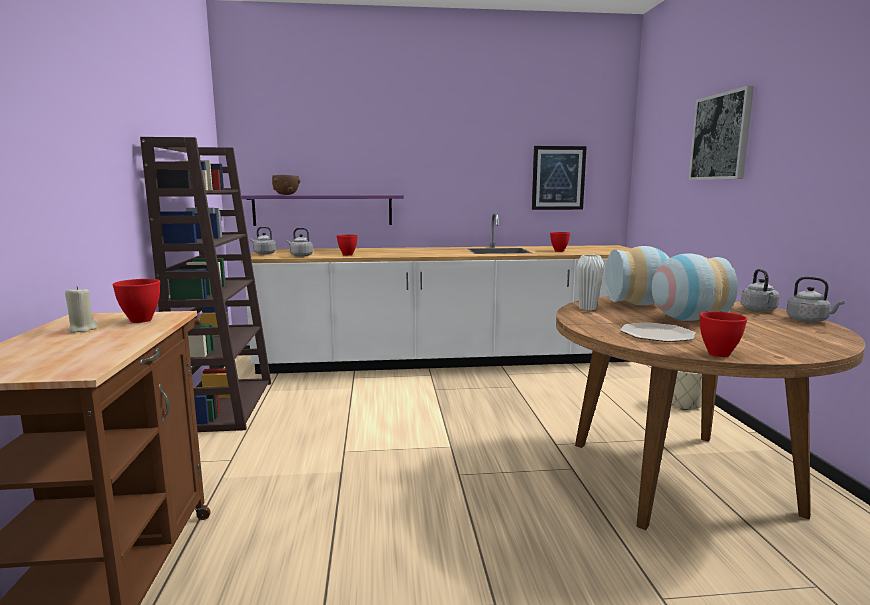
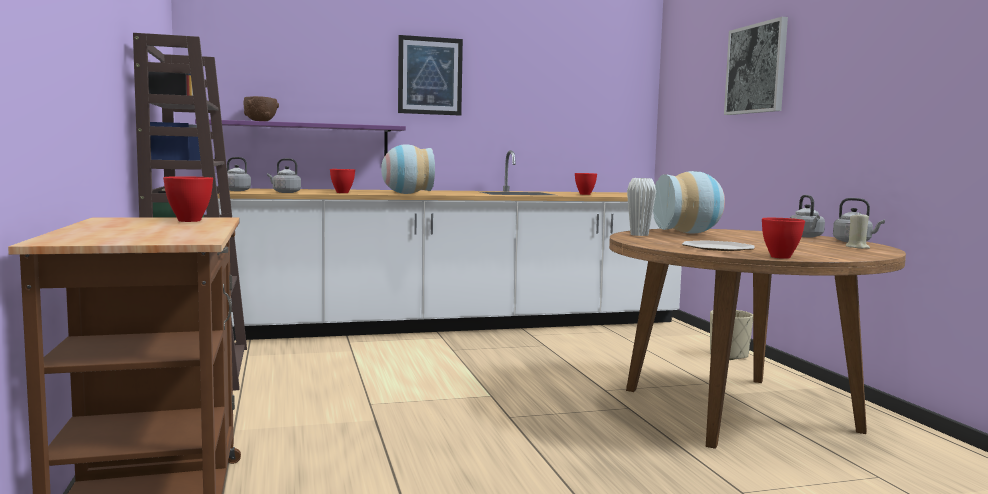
camera: 10 degrees left, 5 degrees down
beige candle [65,286,98,333] -> beige candle moved to [846,214,870,249]
picture [532,146,587,210] -> picture moved to [398,35,463,116]
vase [651,254,738,321] -> vase moved to [381,144,435,194]

